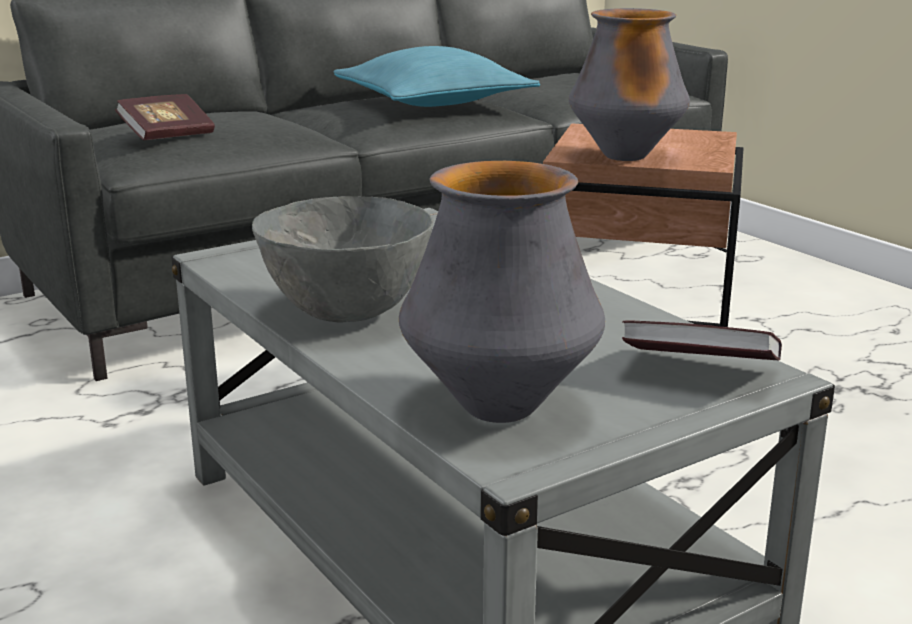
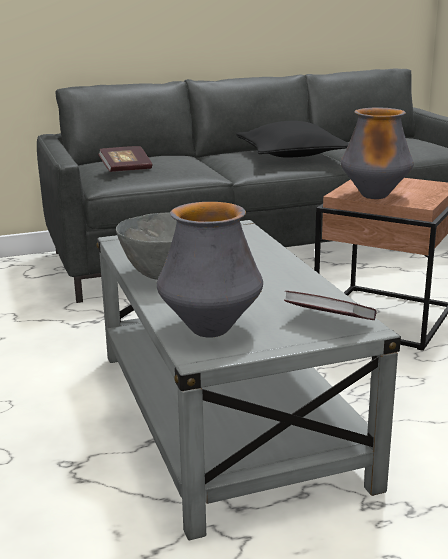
camera: 15 degrees right, 0 degrees up
turquoise pillow [333,46,540,107] -> black pillow [236,121,349,158]

